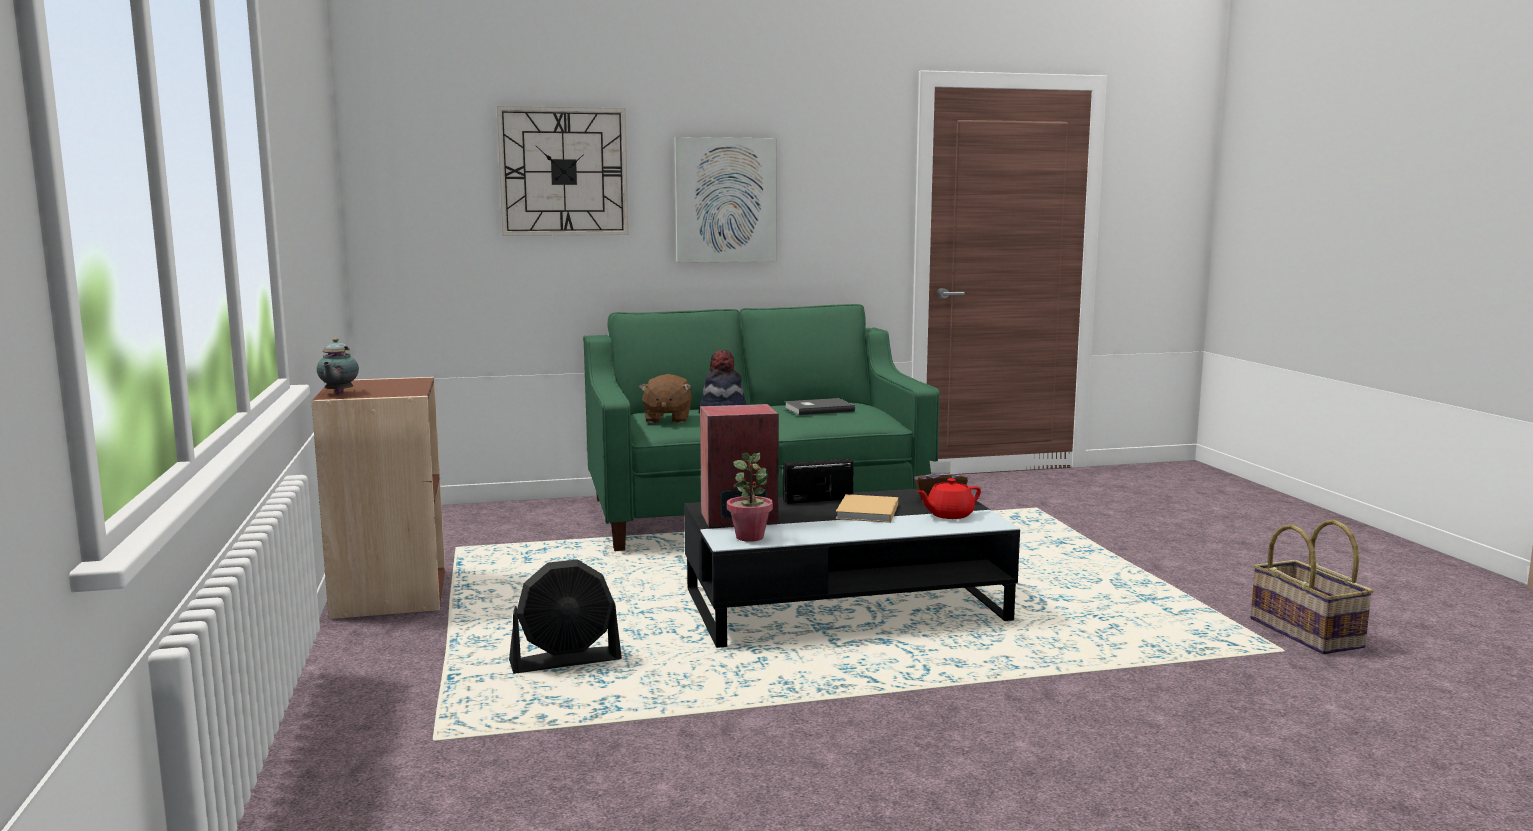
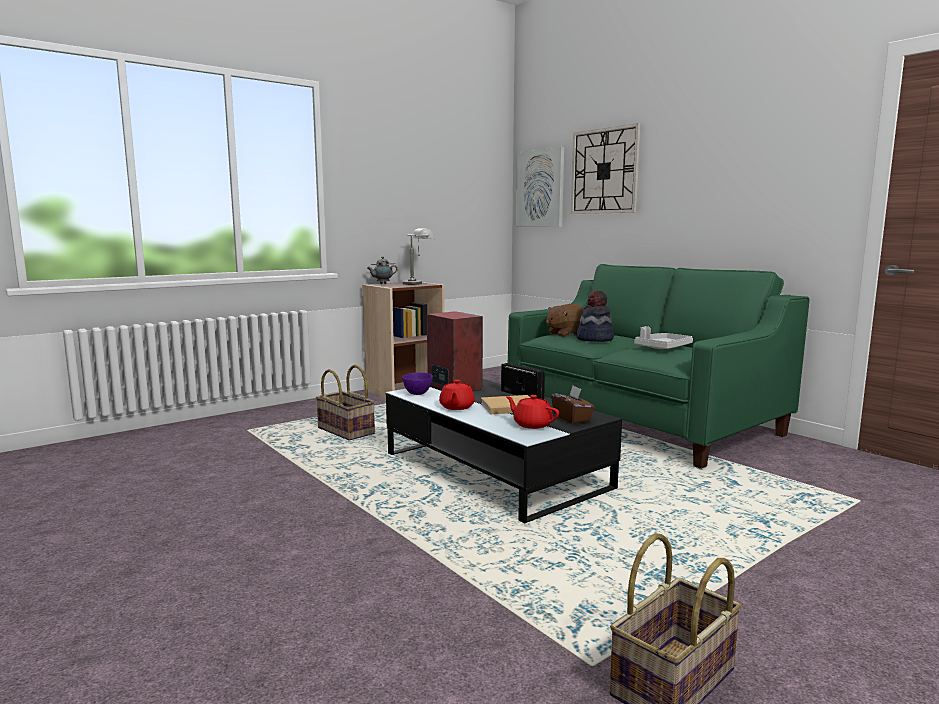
camera: 65 degrees right, 0 degrees up
black fan [509,559,622,674] -> basket [316,365,375,440]
picture [675,137,777,263] -> picture moved to [516,147,564,227]
potted plant [727,453,773,542] -> purple bowl [402,372,433,395]
grey book [784,398,855,415] -> grey tray [634,326,693,349]
none -> grey table lamp [402,228,435,285]
none -> red teapot [439,380,475,410]

